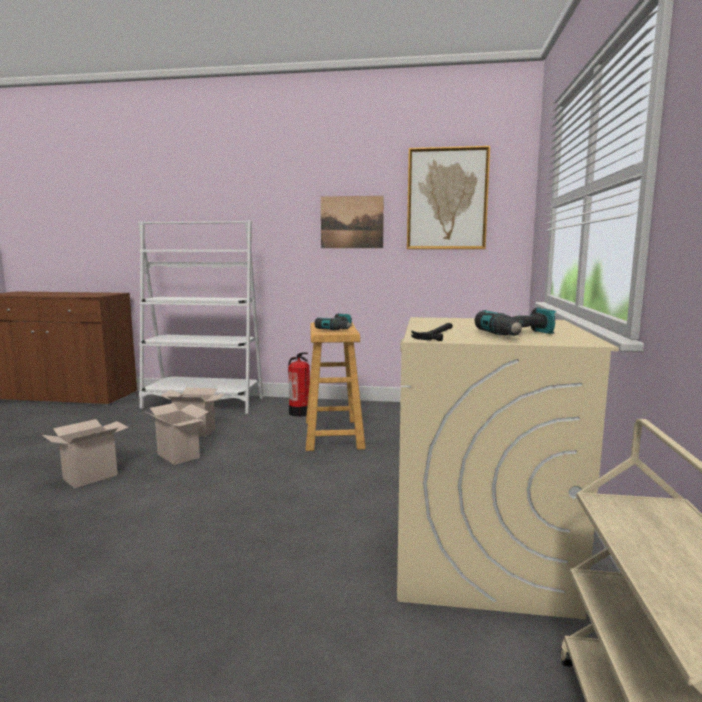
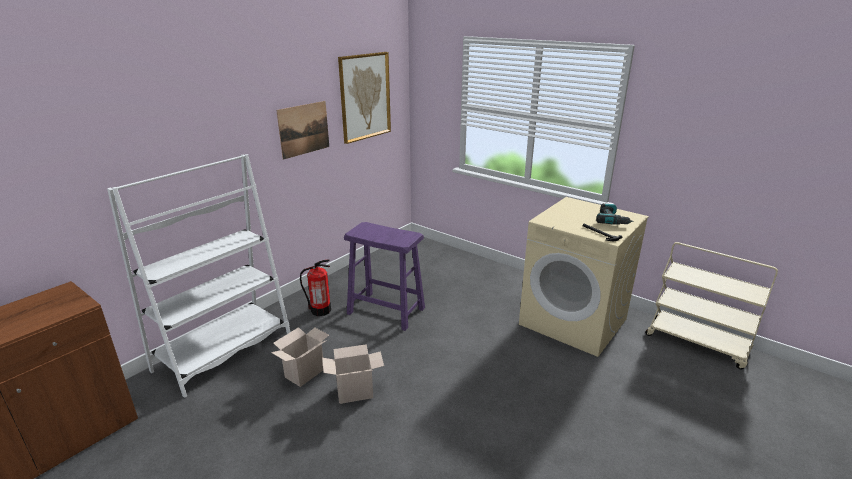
camera: 60 degrees left, 15 degrees up
cardboard box [42,419,129,488] -> none
beige stool [306,322,366,451] -> purple stool [344,222,425,331]
power drill [315,313,353,330] -> none

